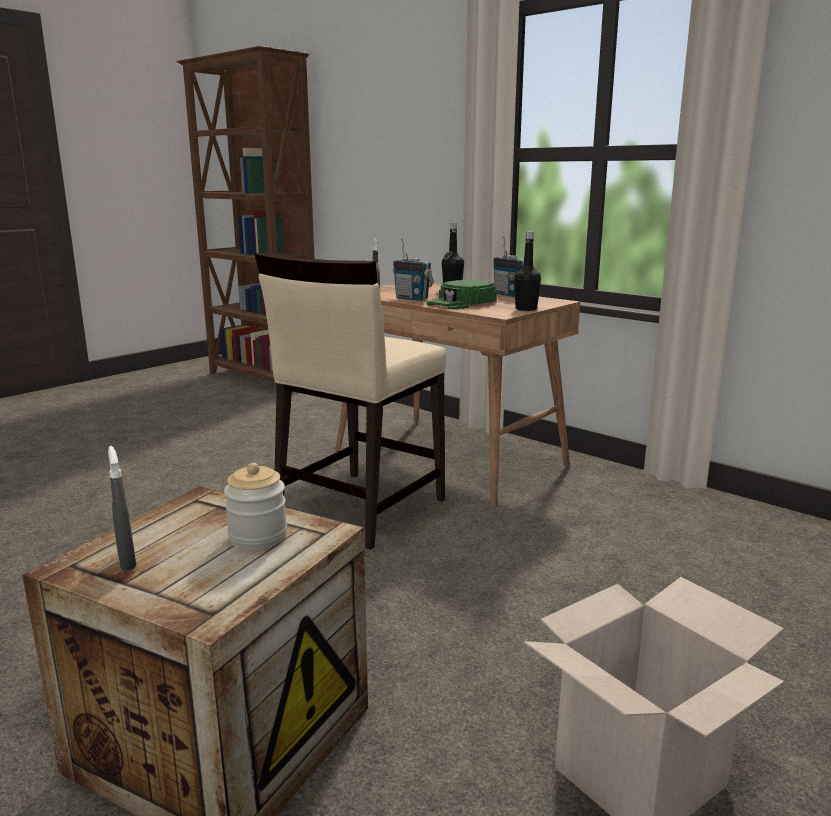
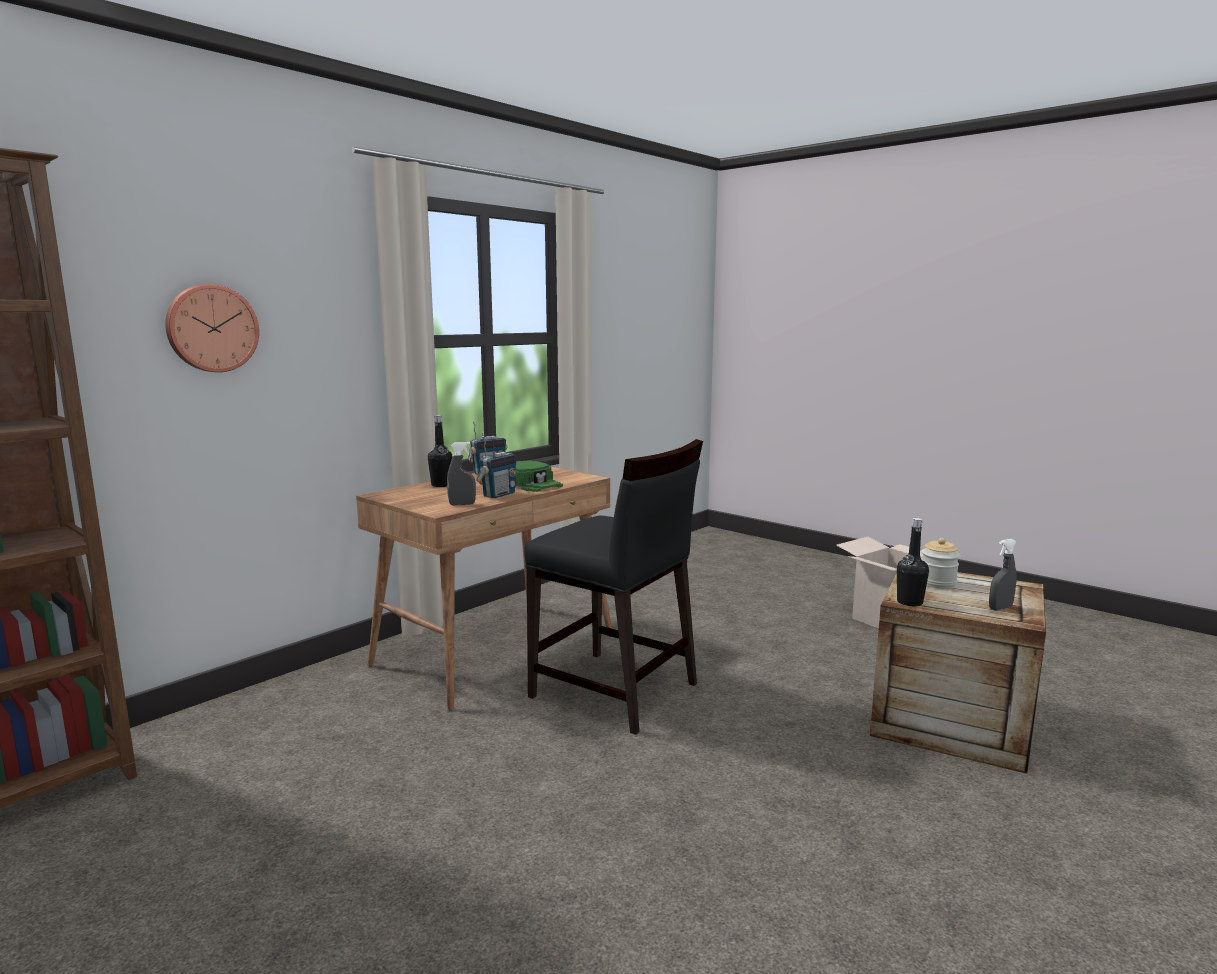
camera: 90 degrees left, 5 degrees down
beige chair [255,252,446,550] -> black chair [524,439,703,735]
black bottle [514,231,541,311] -> black bottle moved to [897,518,929,606]
none -> wall clock [165,284,259,372]

